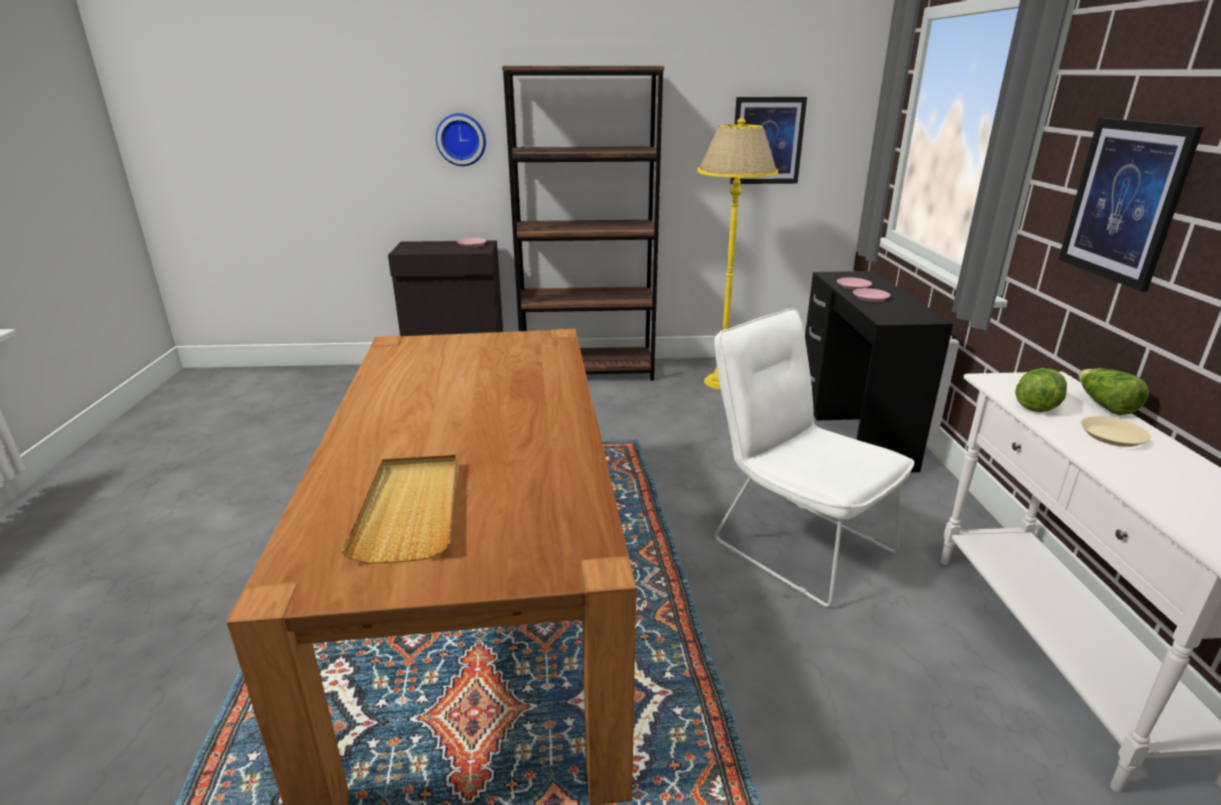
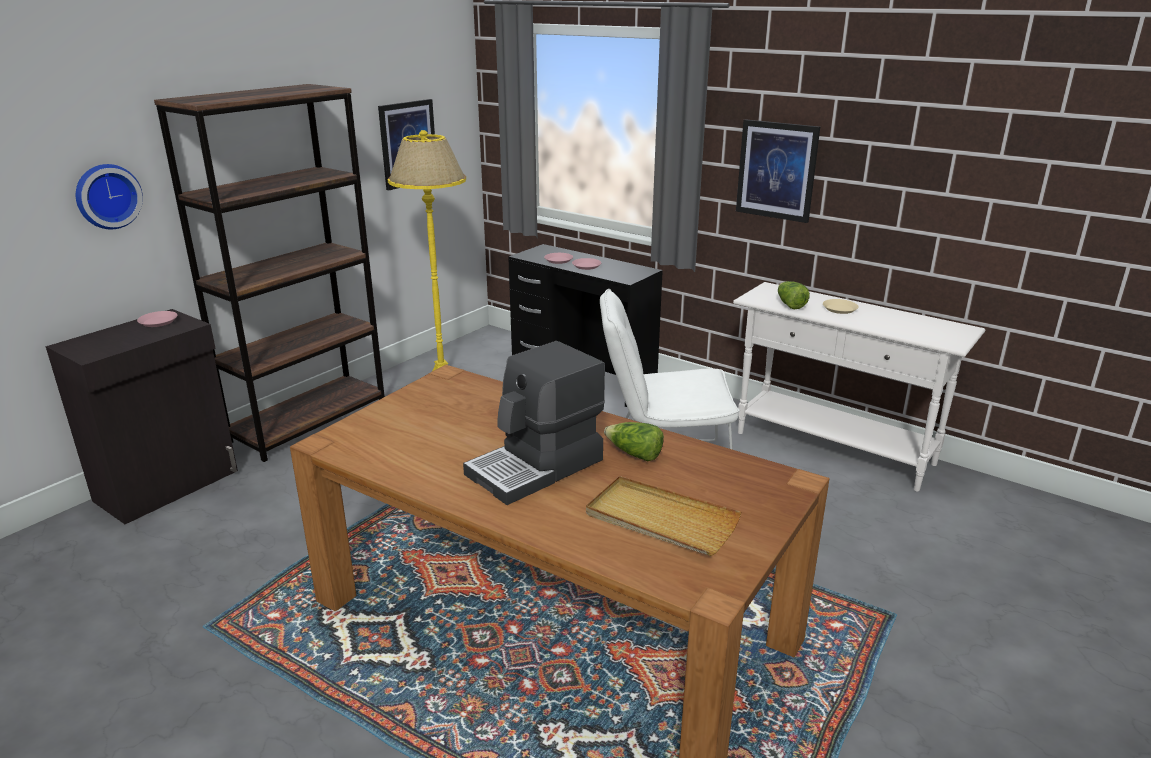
camera: 50 degrees left, 0 degrees up
lettuce [1079,368,1149,415] -> lettuce moved to [604,422,664,461]
none -> coffee machine [463,341,605,505]

